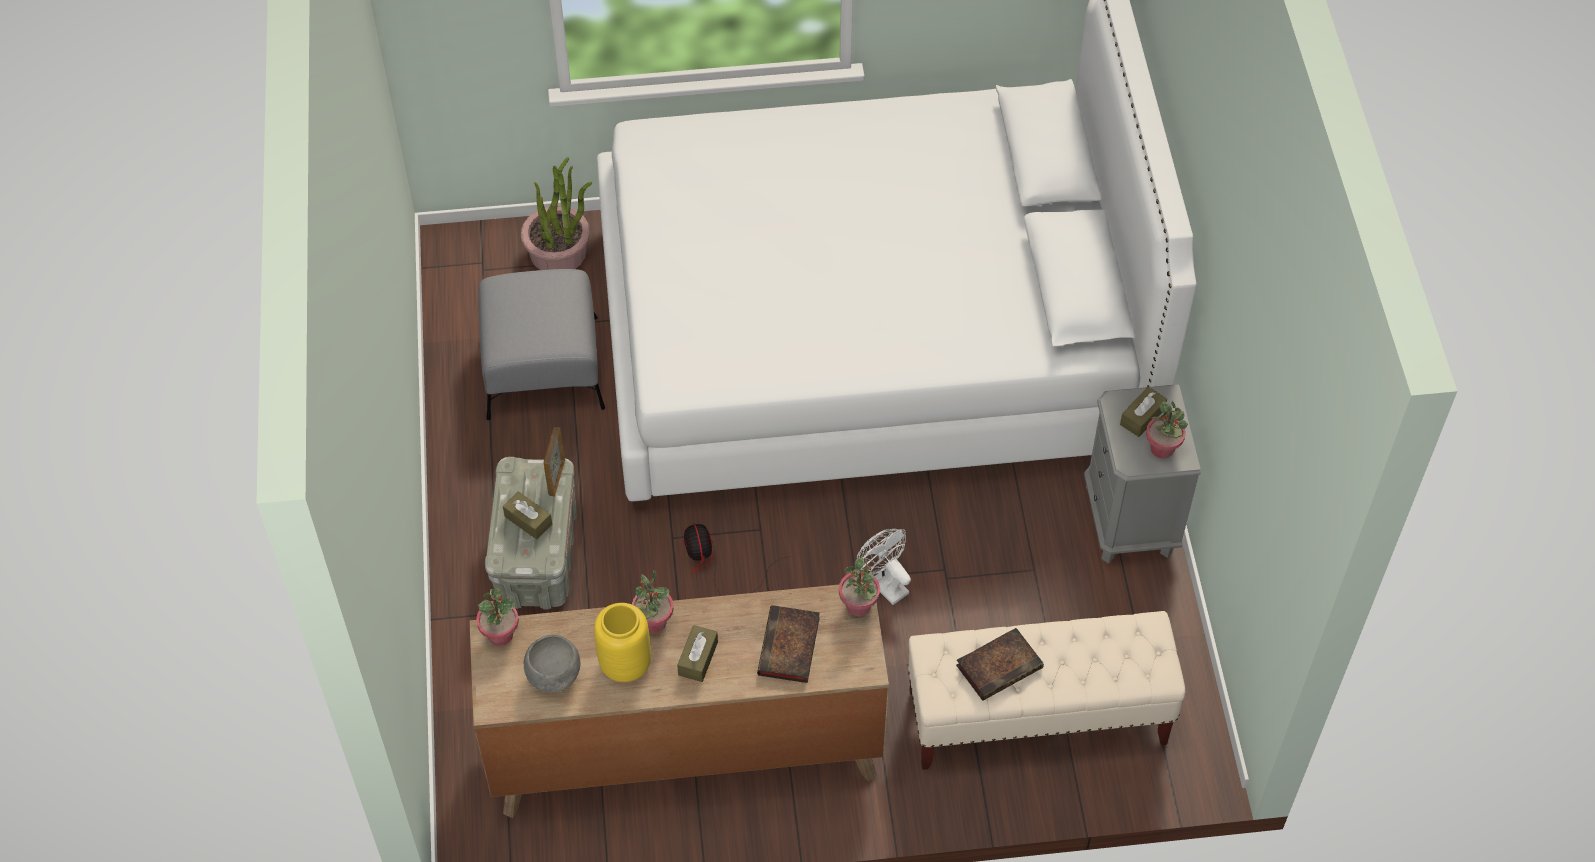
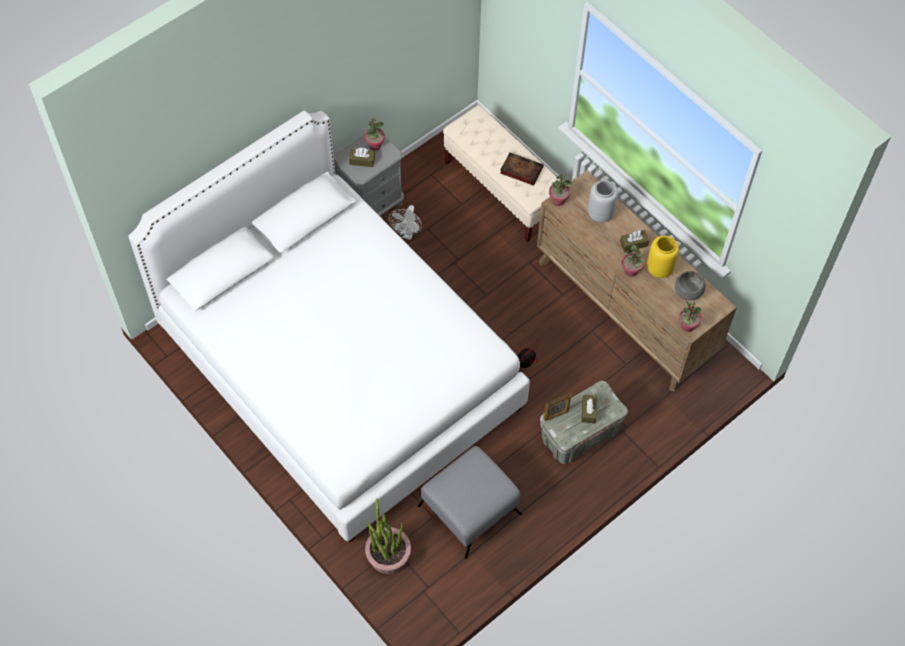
camera: 125 degrees left, 5 degrees up
book [757,605,820,683] -> grey vase [588,180,618,223]
white fan [856,529,911,605] -> white fan moved to [389,205,422,240]

